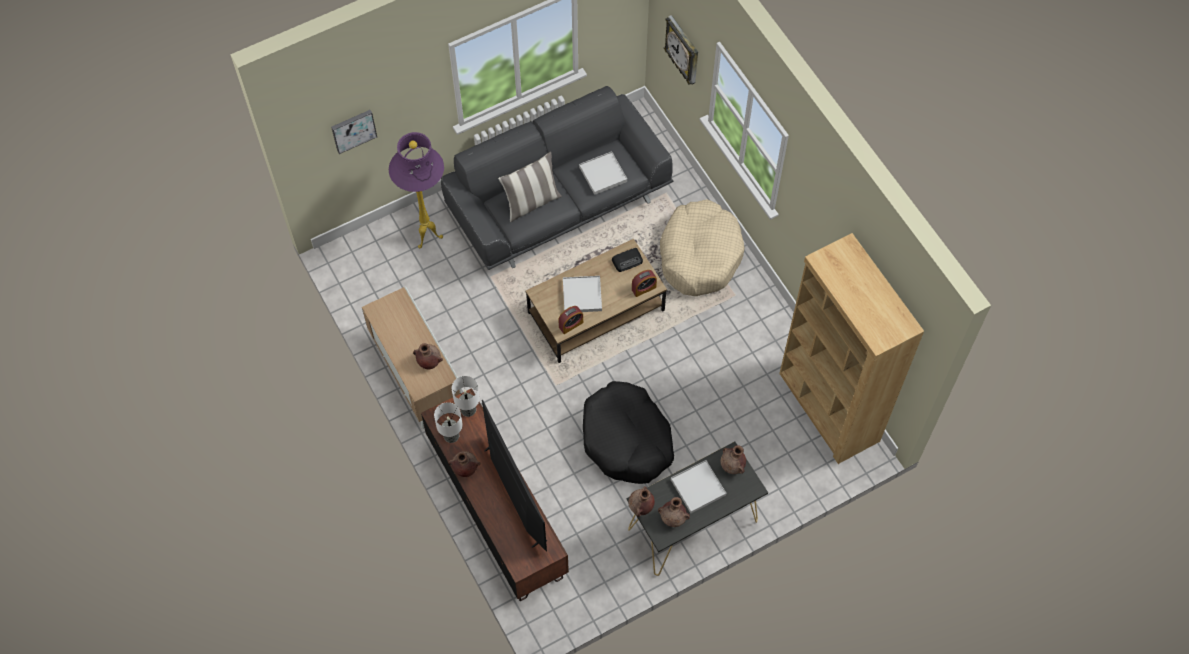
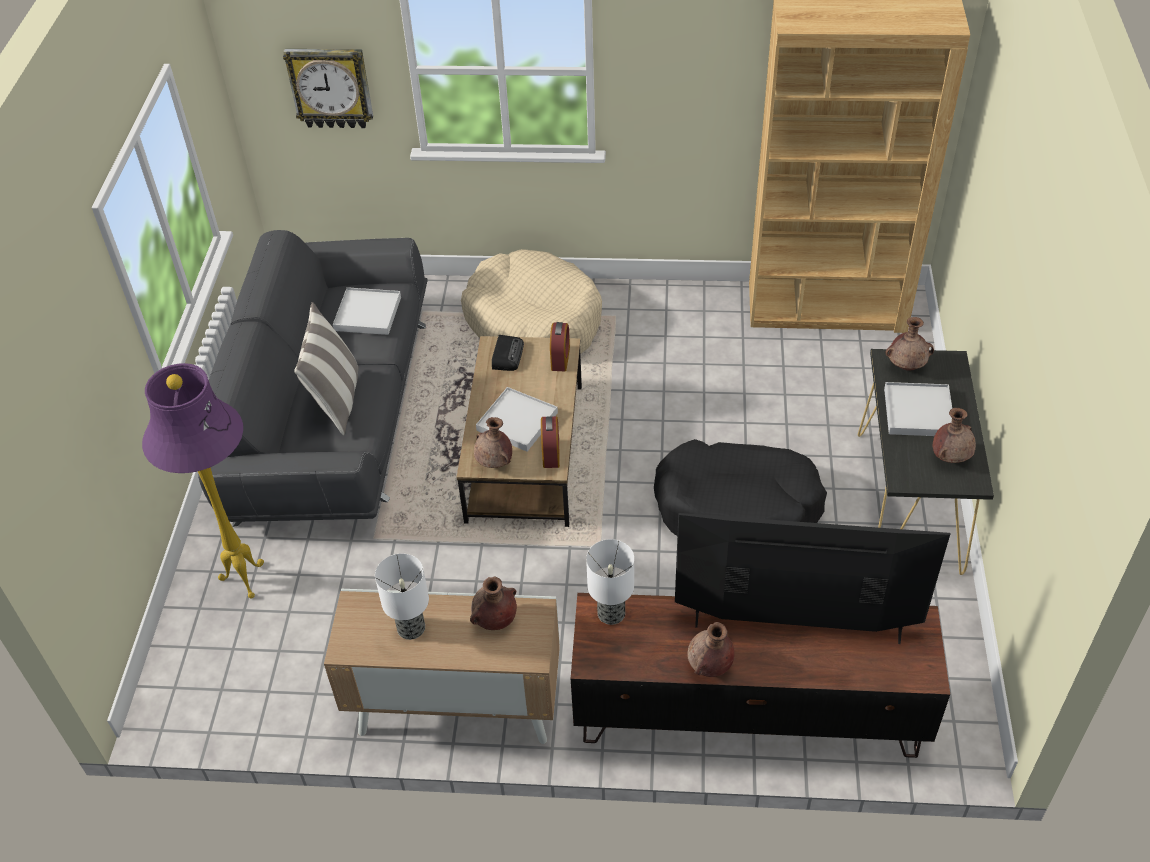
camera: 55 degrees left, 15 degrees down
picture [331,110,377,154] -> none
table lamp [434,402,463,443] -> table lamp moved to [375,554,429,640]
brown vase [628,486,655,517] -> brown vase moved to [474,417,512,468]

